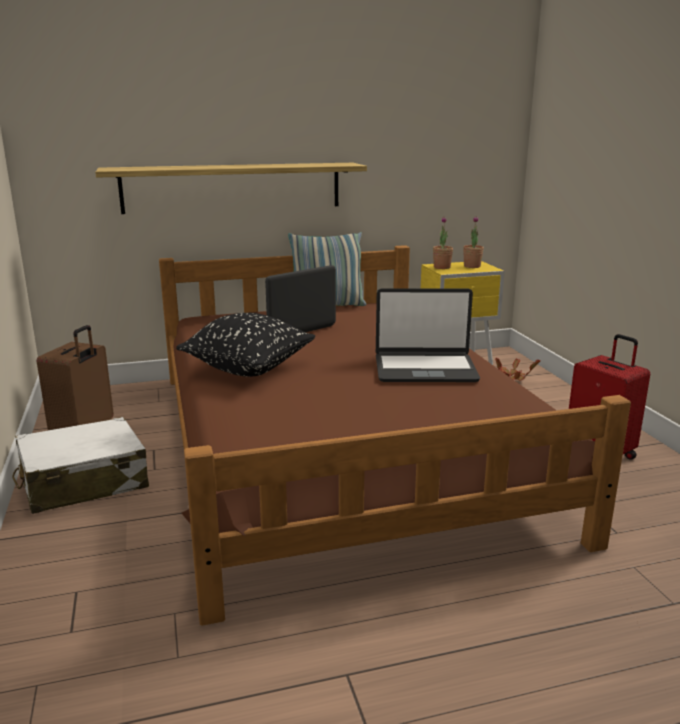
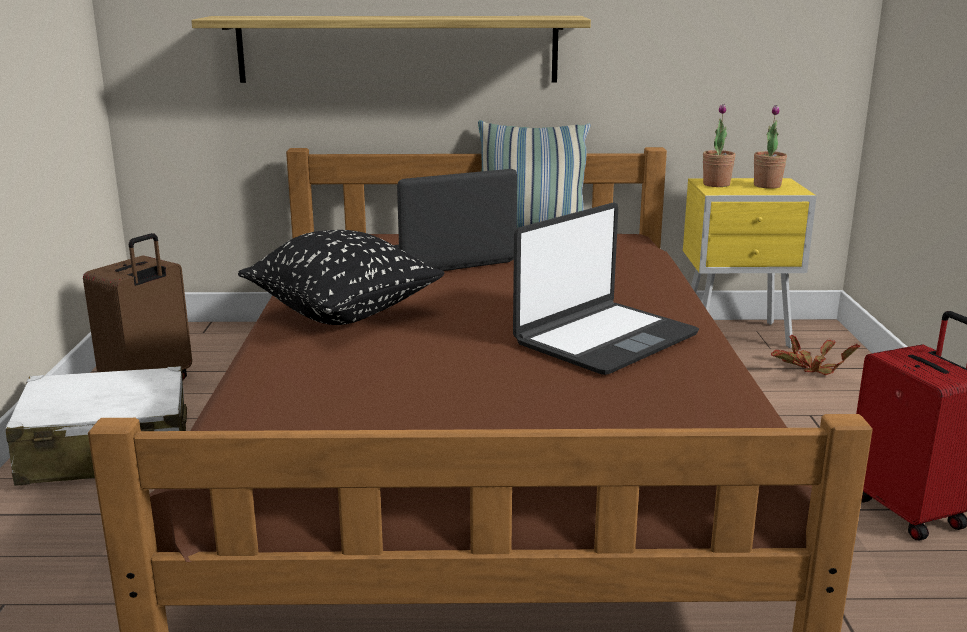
camera: 15 degrees right, 0 degrees up
laptop [376,288,480,382] -> laptop turned 60 degrees counterclockwise [513,202,699,375]

